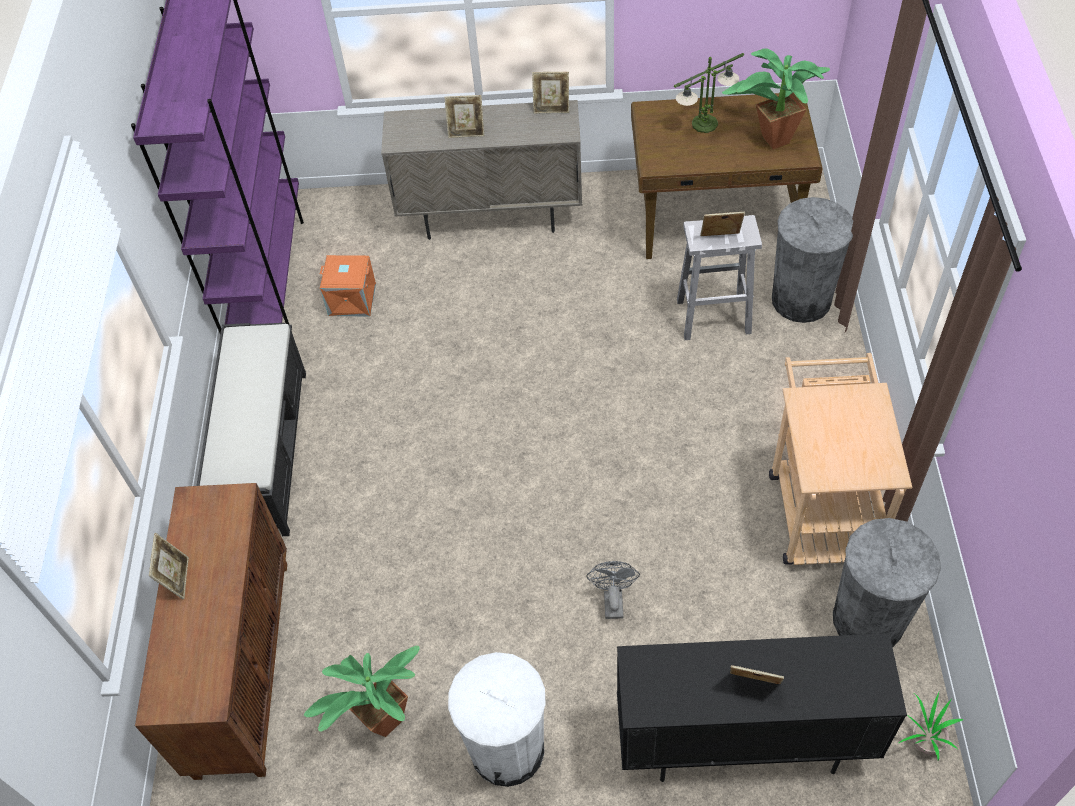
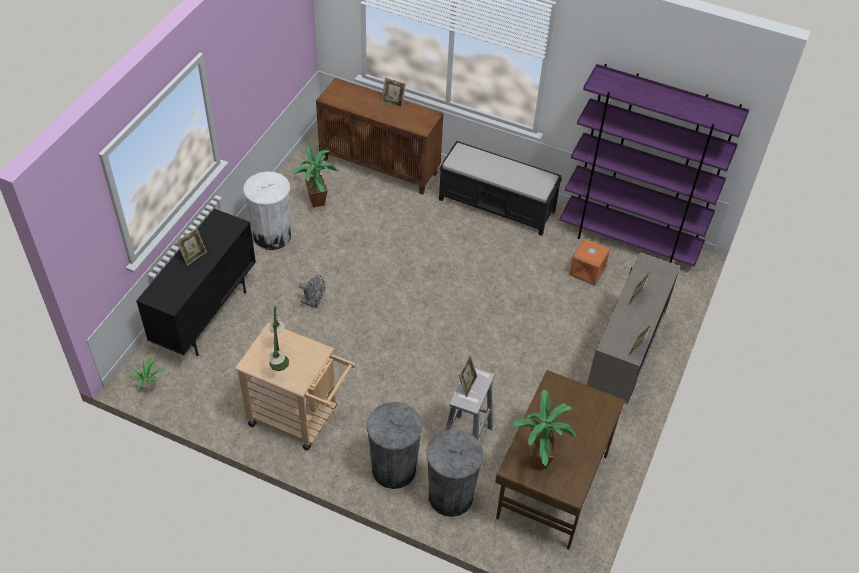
camera: 110 degrees right, 5 degrees down
table lamp [674,53,744,133] -> table lamp moved to [268,306,289,371]
grey trash can [833,518,941,647] -> grey trash can moved to [366,402,423,489]

